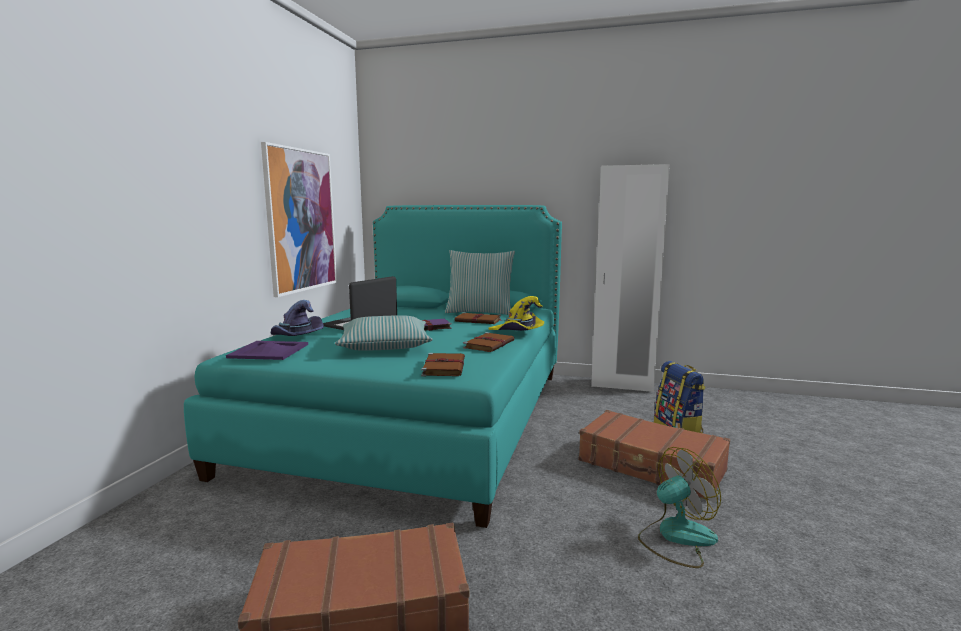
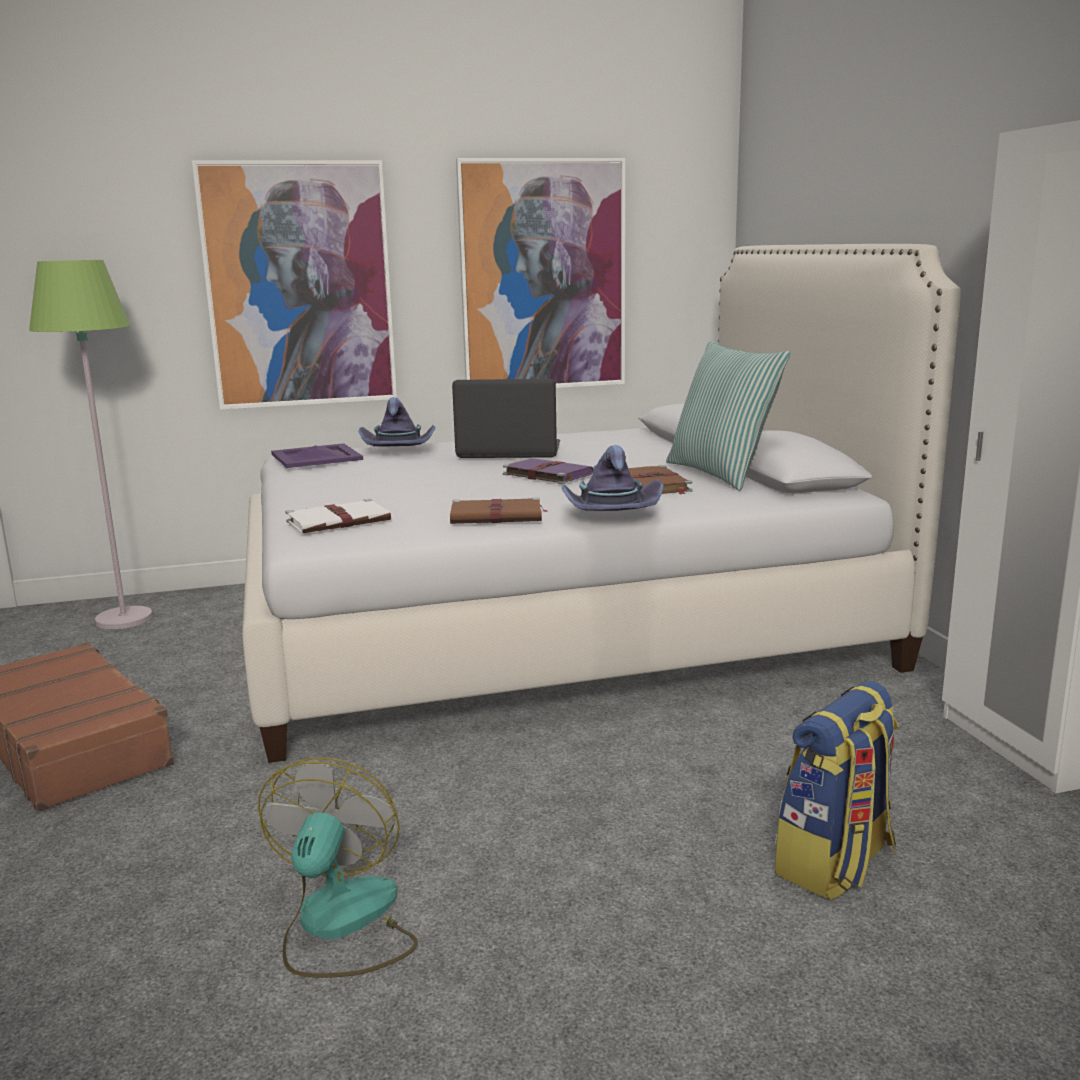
camera: 60 degrees right, 5 degrees up
turquoise bed [184,205,562,528] -> white bed [243,244,961,763]
pillow [335,315,433,351] -> none
brown book [421,353,465,376] -> white book [285,499,391,534]
yellow hat [489,296,544,331] -> purple hat [561,445,664,511]
brown suitcase [579,410,730,500] -> none
fan [638,447,721,568] -> fan turned 120 degrees counterclockwise [258,758,418,978]
none -> green floor lamp [29,260,152,629]
none -> picture [192,160,397,410]

